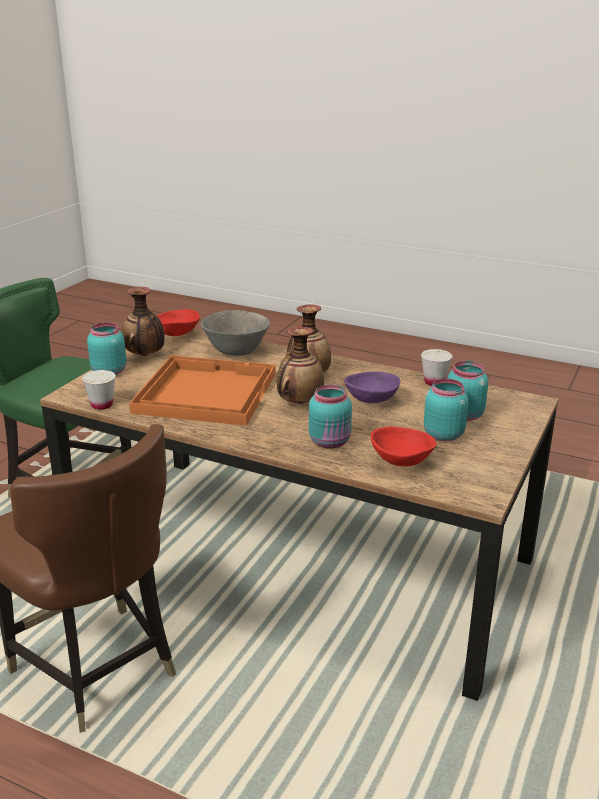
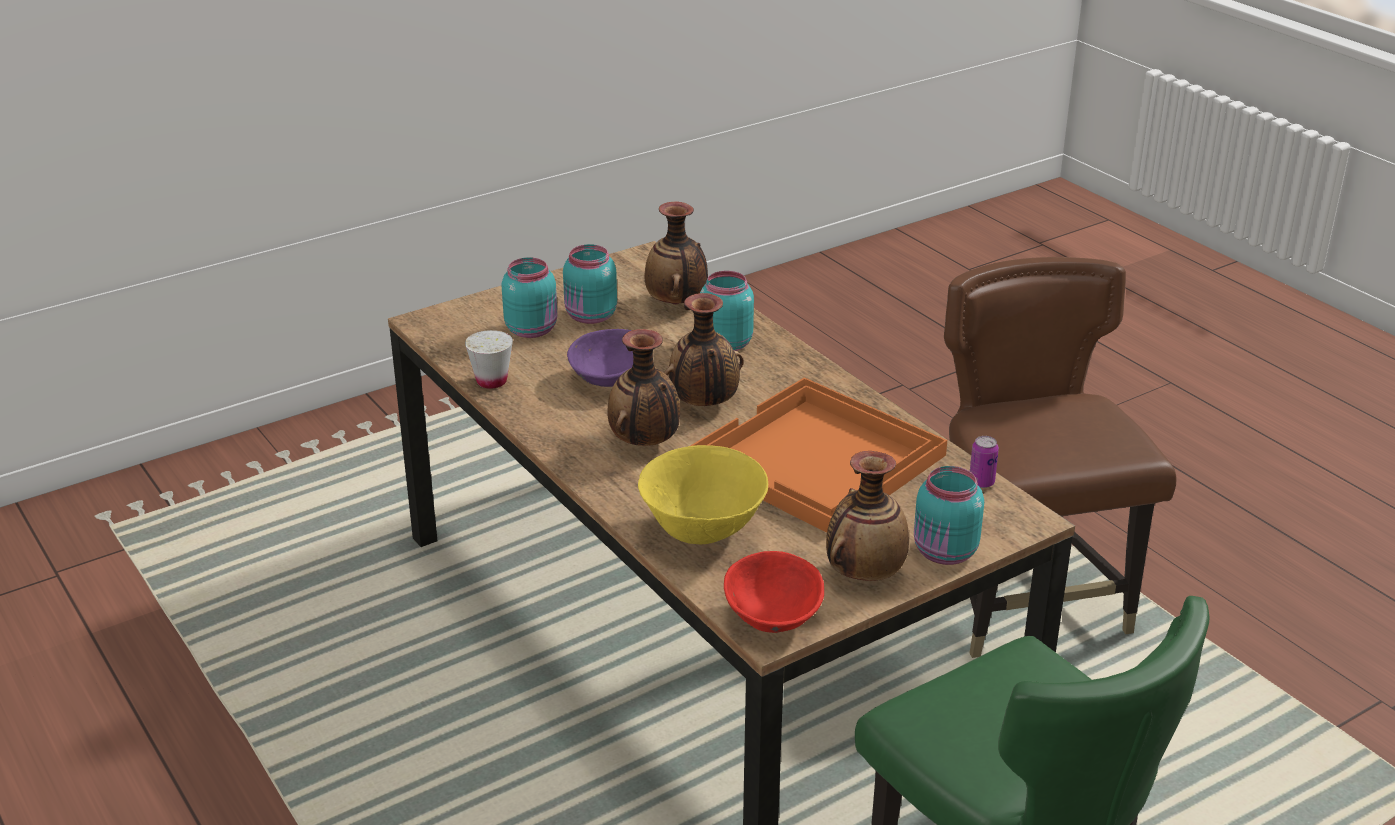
camera: 150 degrees left, 5 degrees up
white cup [82,370,116,410] -> can [970,436,999,488]
grey bowl [201,310,270,356] -> yellow bowl [638,445,768,544]
red bowl [371,427,437,467] -> vase [644,202,708,305]

